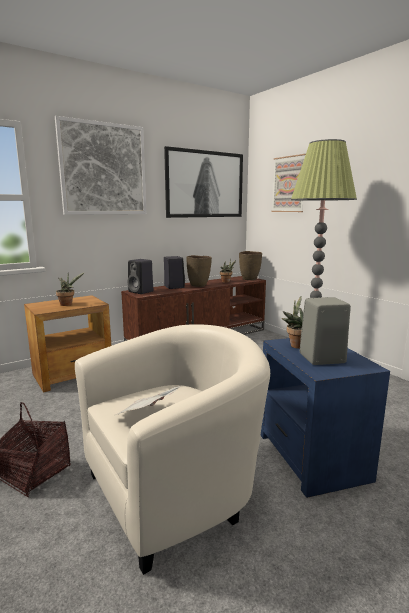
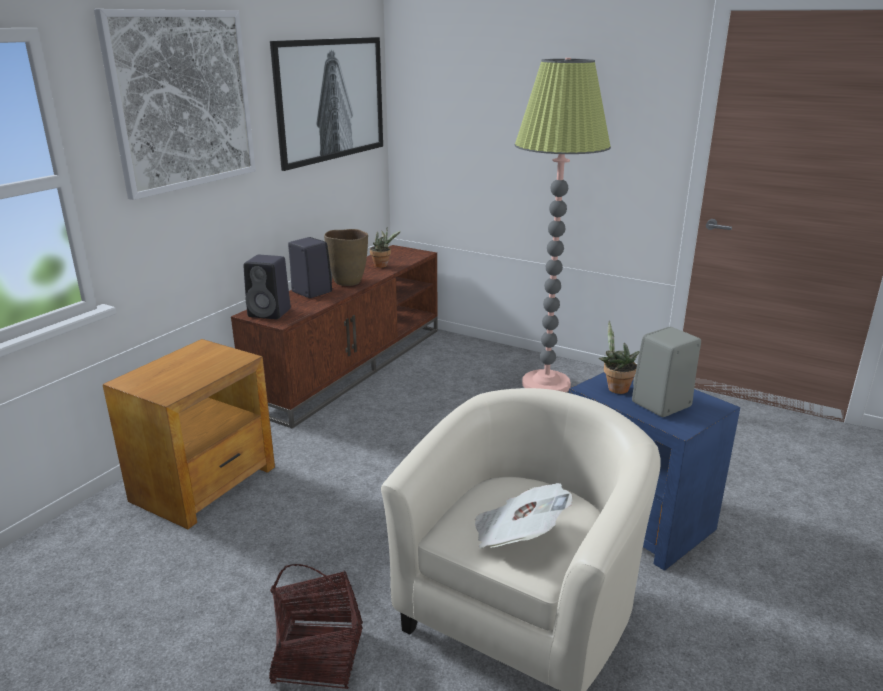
camera: 25 degrees left, 10 degrees up
potted plant [56,272,85,306] -> none
brown vase [239,251,262,280] -> none
picture [271,154,306,212] -> none

